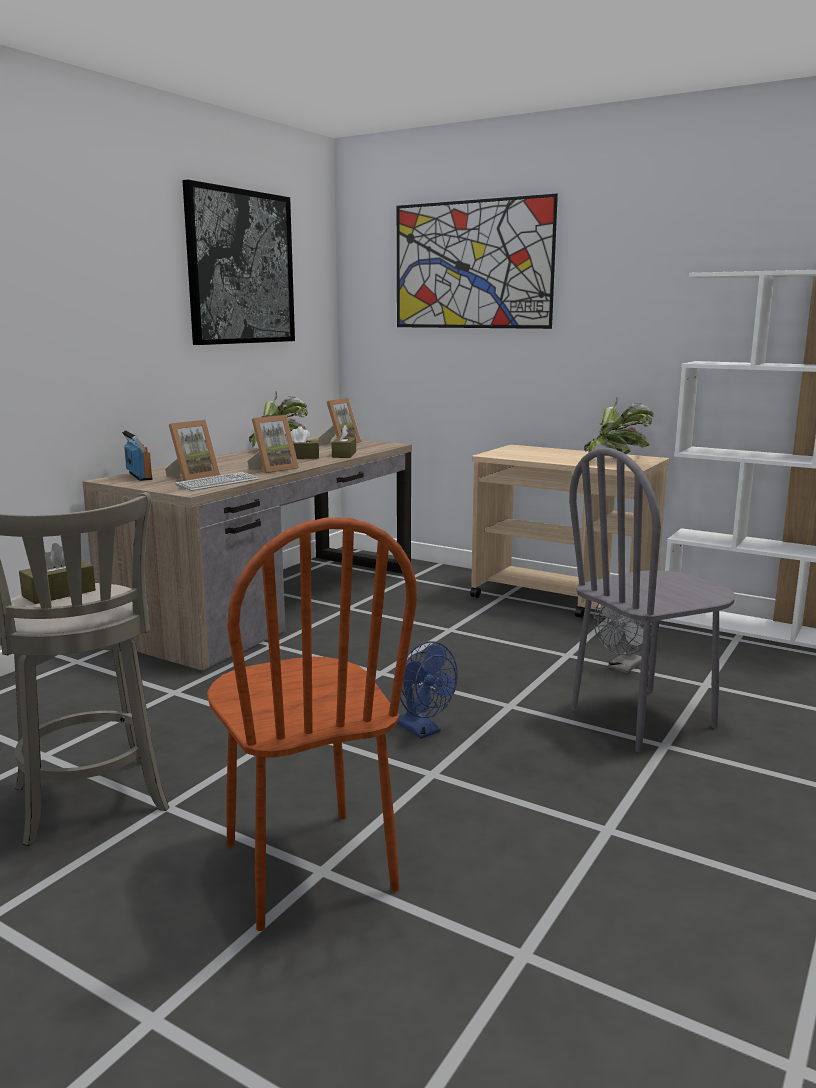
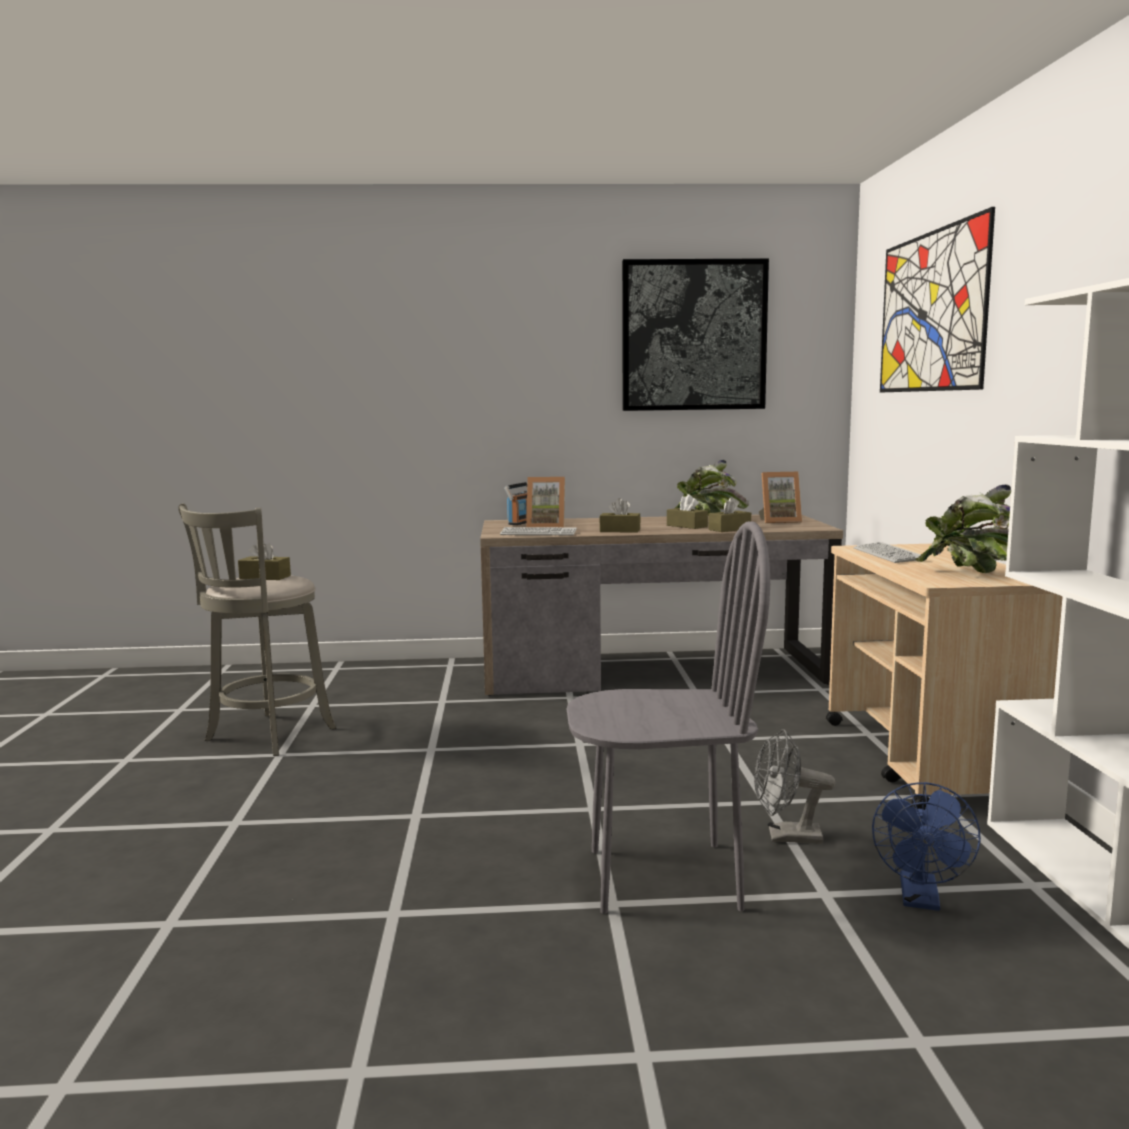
camera: 55 degrees right, 5 degrees down
brown chair [207,517,417,931] -> none
picture frame [247,415,299,473] -> brown tissue box [599,498,641,533]
blue fan [397,641,457,739] -> blue fan moved to [872,782,981,911]
grey chair [569,448,736,752] -> grey chair turned 150 degrees clockwise [567,521,770,914]
none -> keyboard [853,542,920,563]

